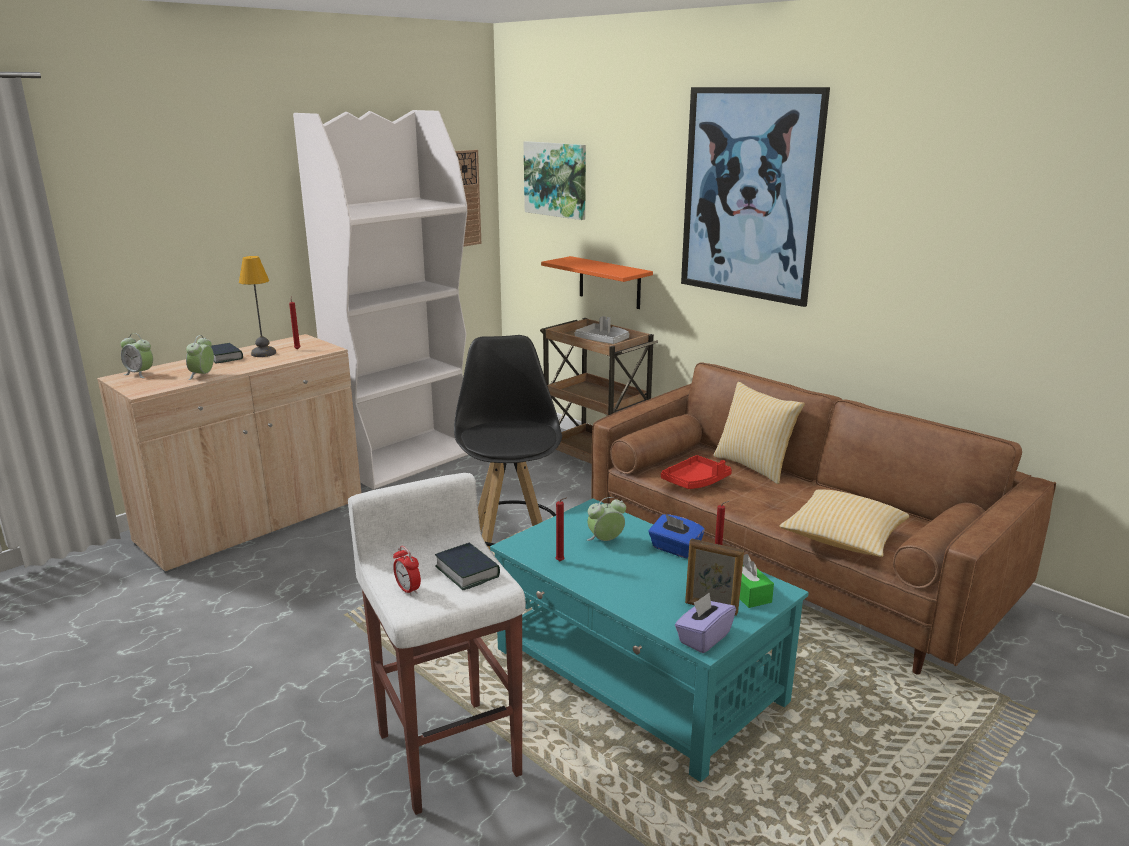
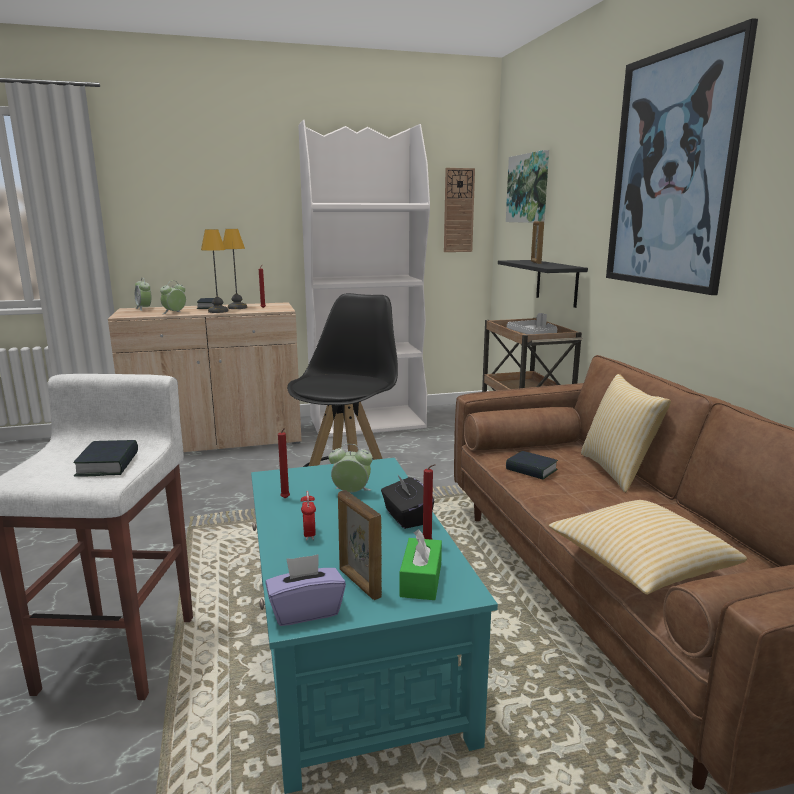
camera: 30 degrees right, 5 degrees down
alarm clock [393,546,421,596] -> alarm clock moved to [301,491,316,541]
orange shelf [541,256,653,309] -> black shelf [498,260,588,308]
blue tissue box [649,515,705,559] -> black tissue box [381,475,434,529]
red tray [661,455,732,489] -> book [506,451,558,480]
none -> table lamp [201,229,228,313]
none -> picture frame [531,221,544,264]

